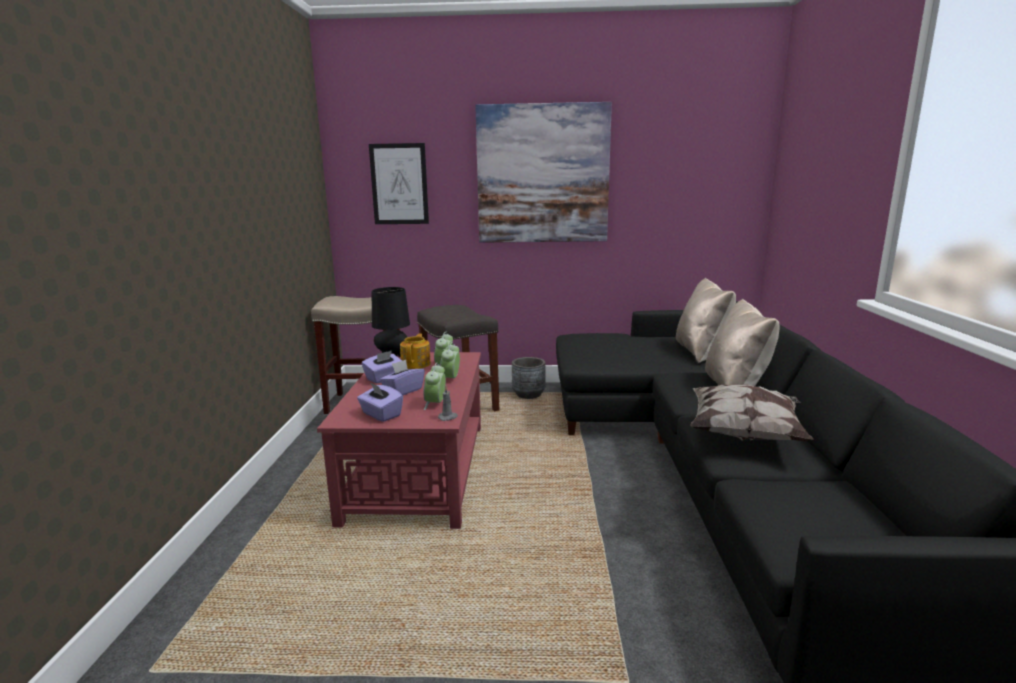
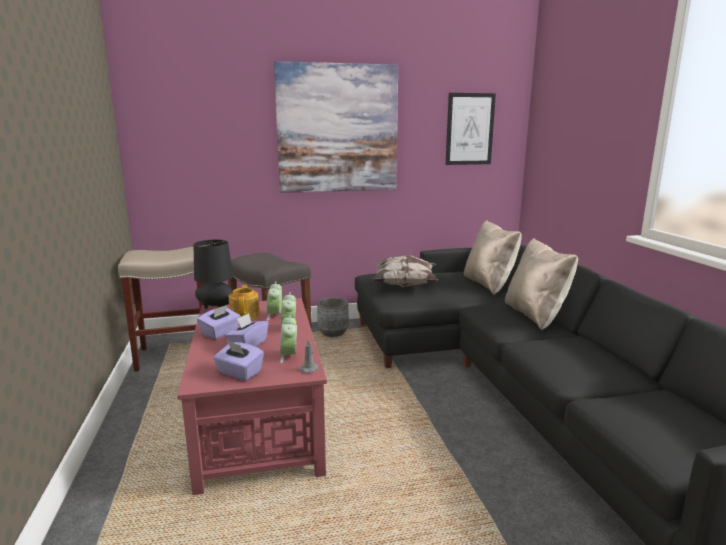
camera: 15 degrees left, 0 degrees up
picture [369,143,429,224] -> picture moved to [446,93,496,165]
pillow [690,385,814,441] -> pillow moved to [373,256,438,287]

